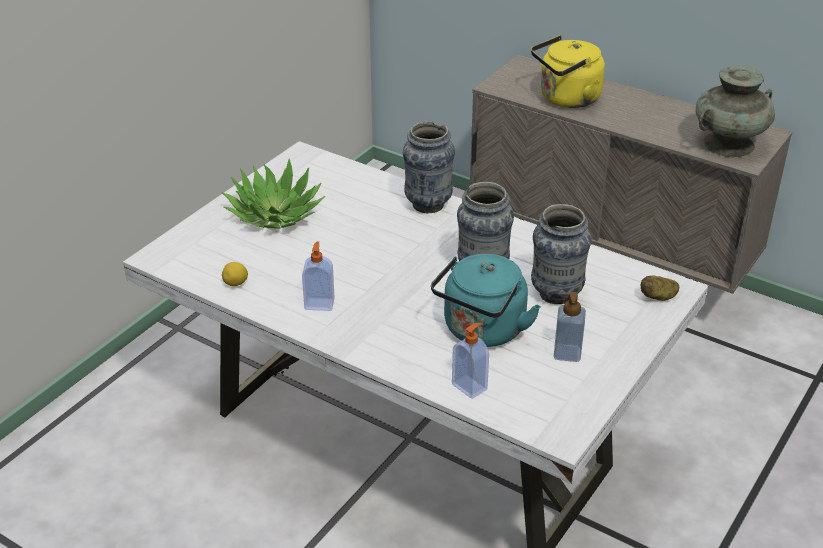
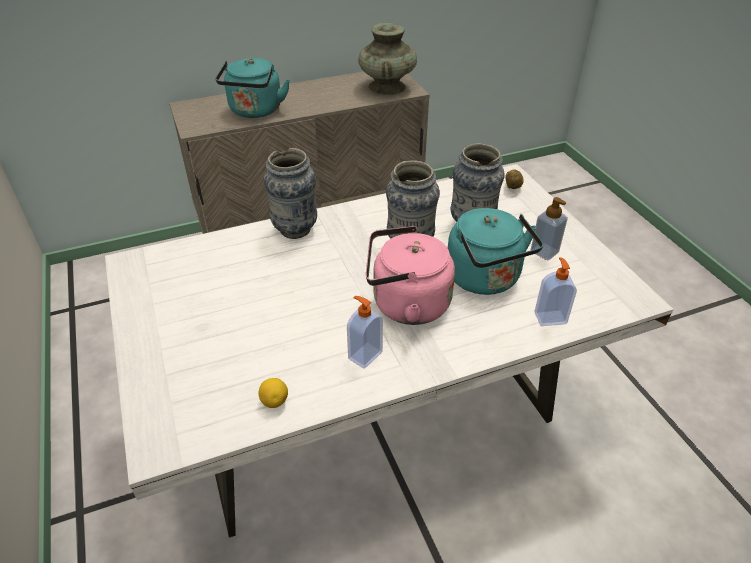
camera: 55 degrees left, 5 degrees up
potted plant [222,158,325,228] -> none
yellow kettle [531,35,605,108] -> turquoise kettle [215,58,290,118]
none -> pink kettle [366,226,455,325]

